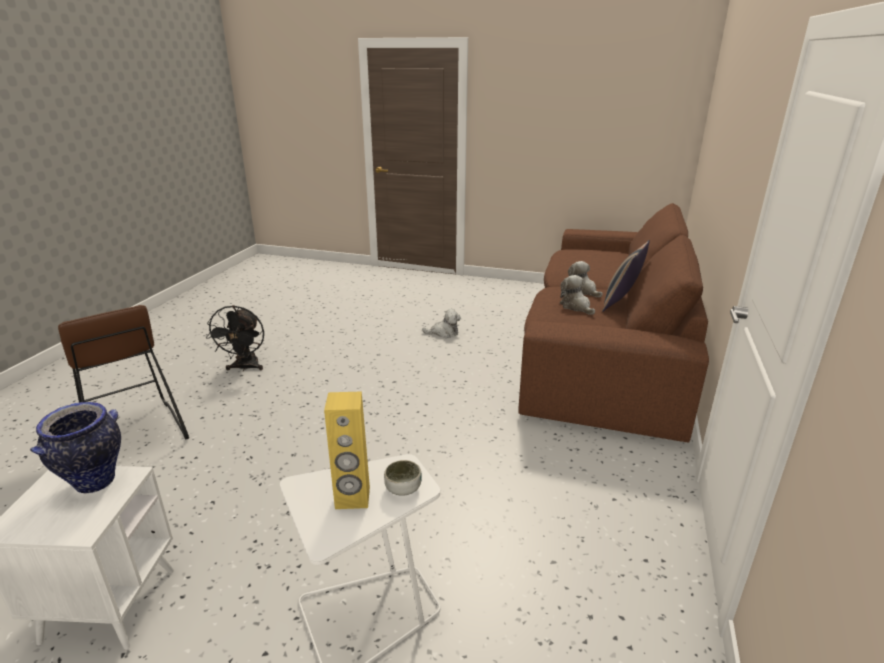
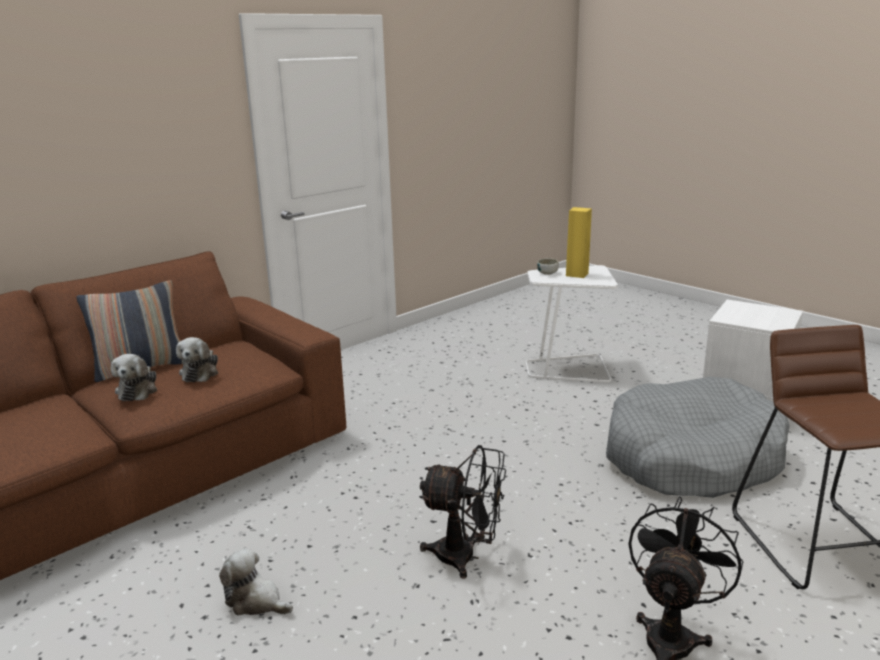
camera: 150 degrees left, 5 degrees down
vase [30,402,121,493] -> none
none -> black fan [419,445,506,579]
none -> grey dog bed [606,377,790,498]

